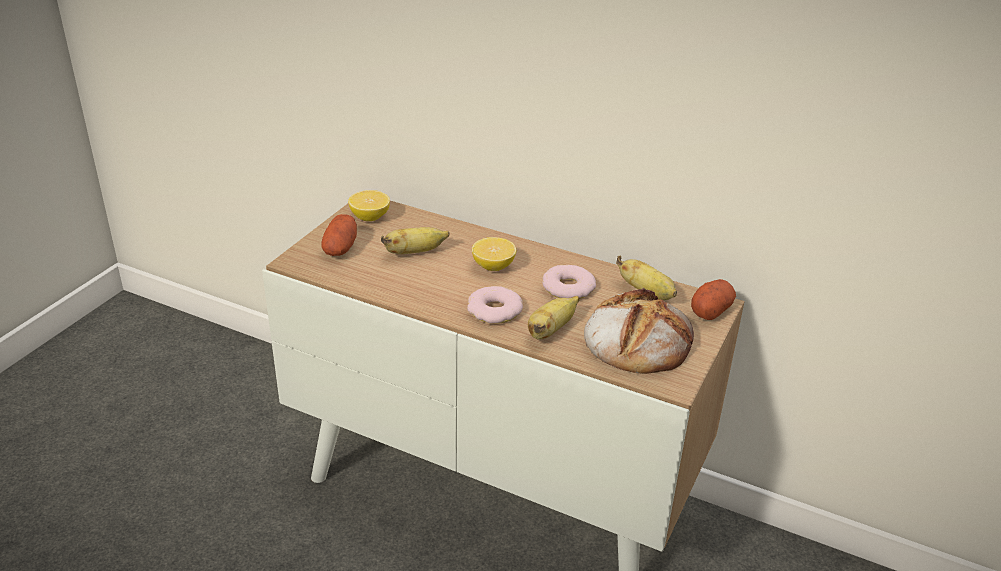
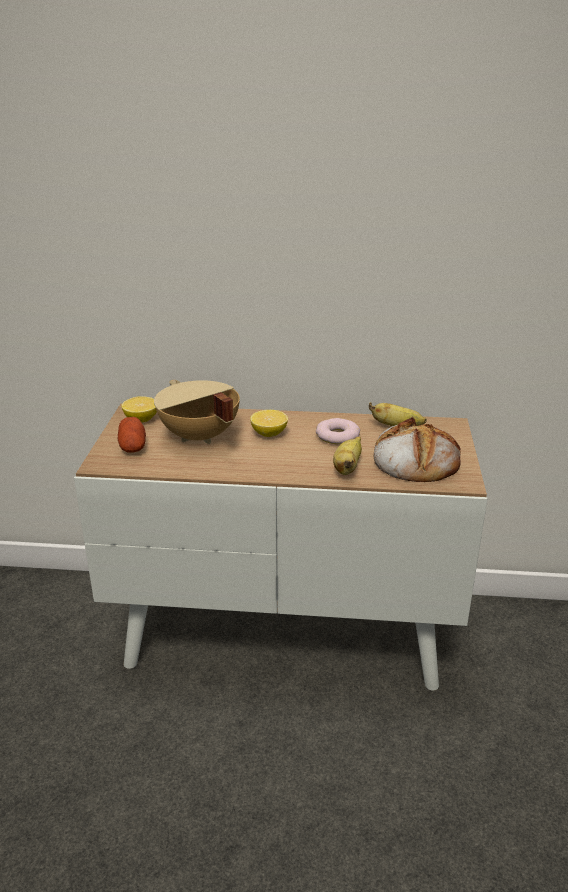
camera: 20 degrees left, 5 degrees down
banana [381,227,450,254] -> beige cooking pot [154,380,240,444]
donut [467,286,523,324] -> none
potato [691,279,736,320] -> none

